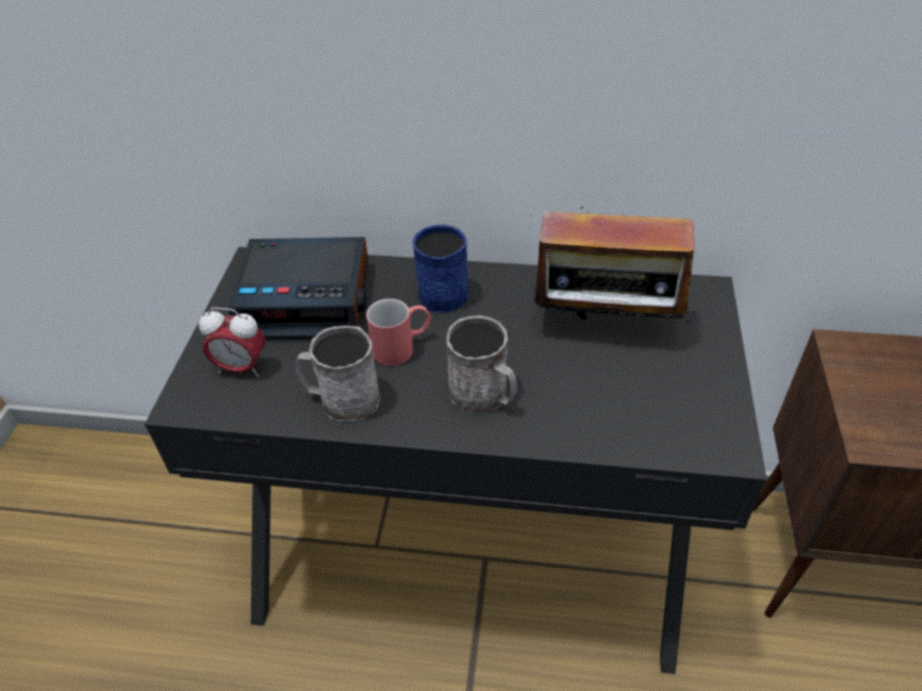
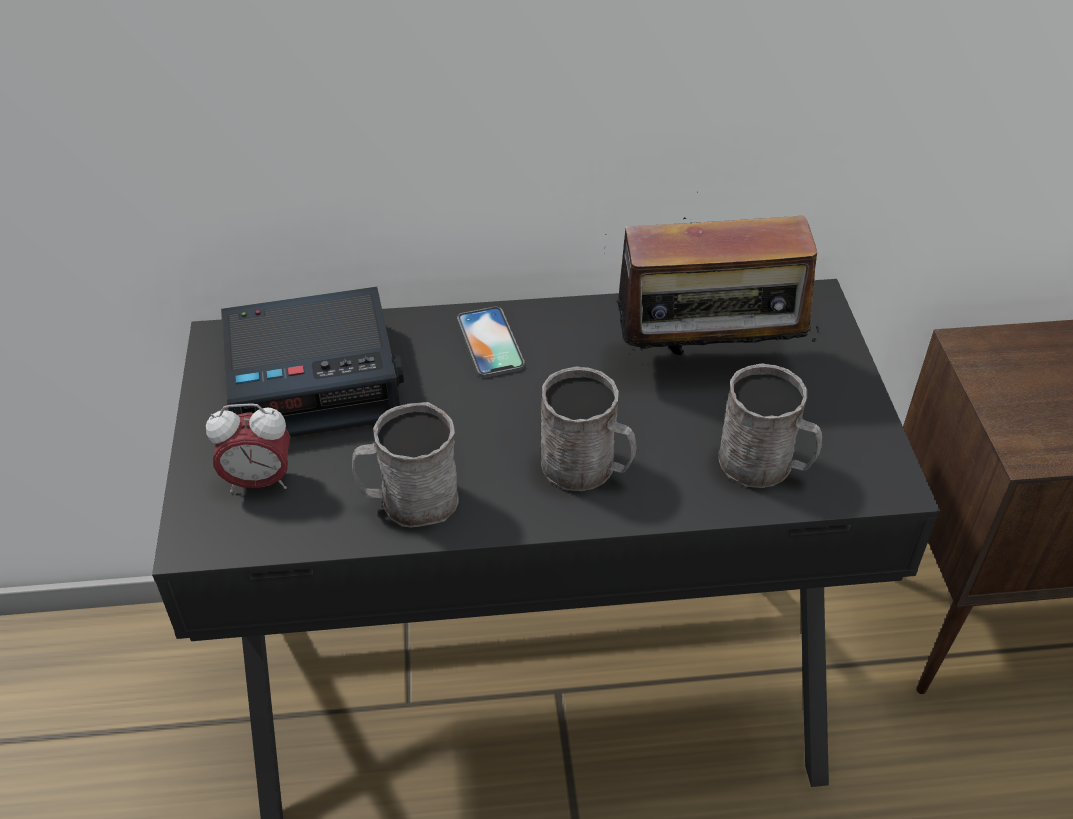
camera: 15 degrees left, 0 degrees up
red mug [366,299,431,366] -> none
blue mug [413,224,468,313] -> phone [457,307,525,378]
none -> grey mug [718,364,822,488]

